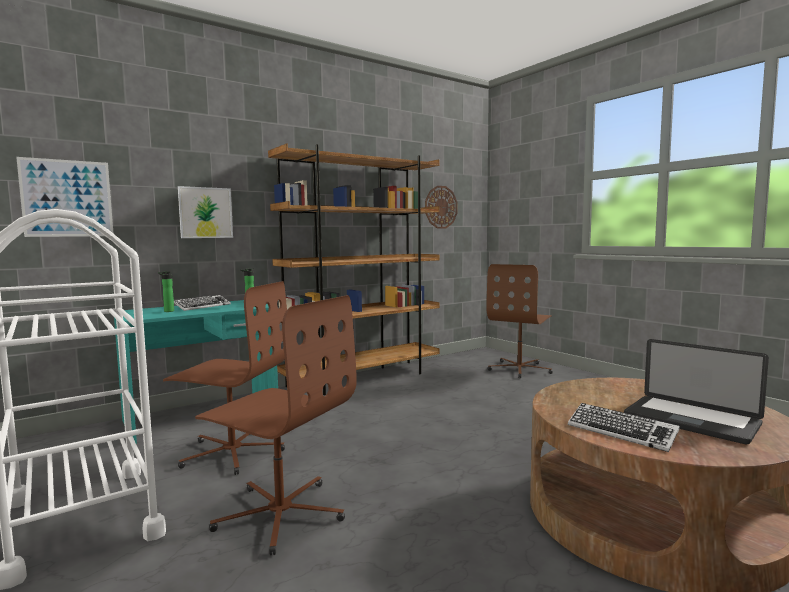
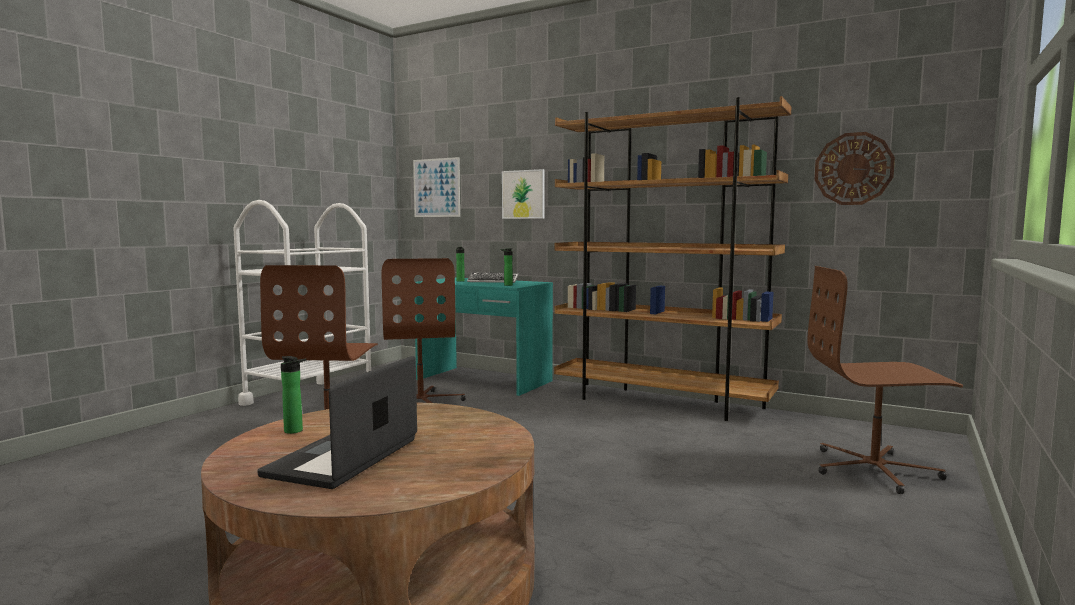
camera: 65 degrees right, 0 degrees up
keyboard [568,403,680,452] -> bottle [281,356,306,434]

